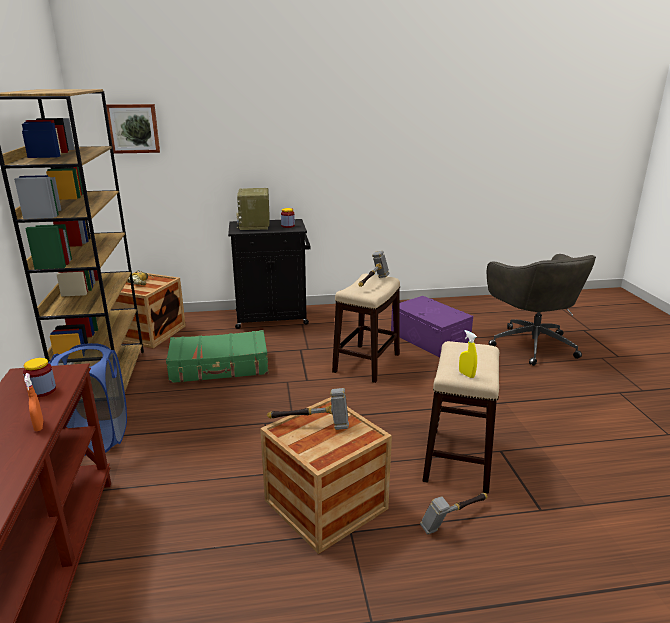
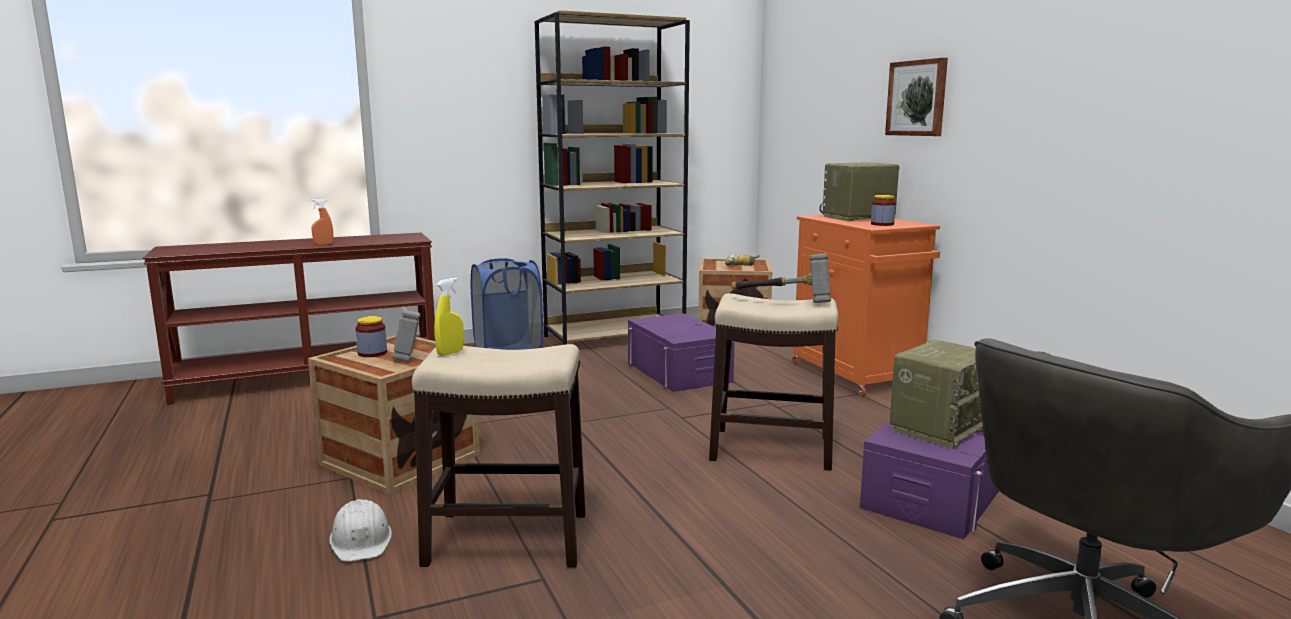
camera: 75 degrees right, 10 degrees down
jar [23,358,56,397] -> jar moved to [356,316,387,357]
picture [106,104,160,154] -> picture moved to [885,58,948,136]
green suitcase [166,330,268,383] -> purple storage box [628,313,735,392]
black cabinet [228,219,311,329] -> orange cabinet [792,215,940,396]
hammer [420,493,488,535] -> white hard hat [329,499,392,562]
none -> radio [890,340,984,449]

